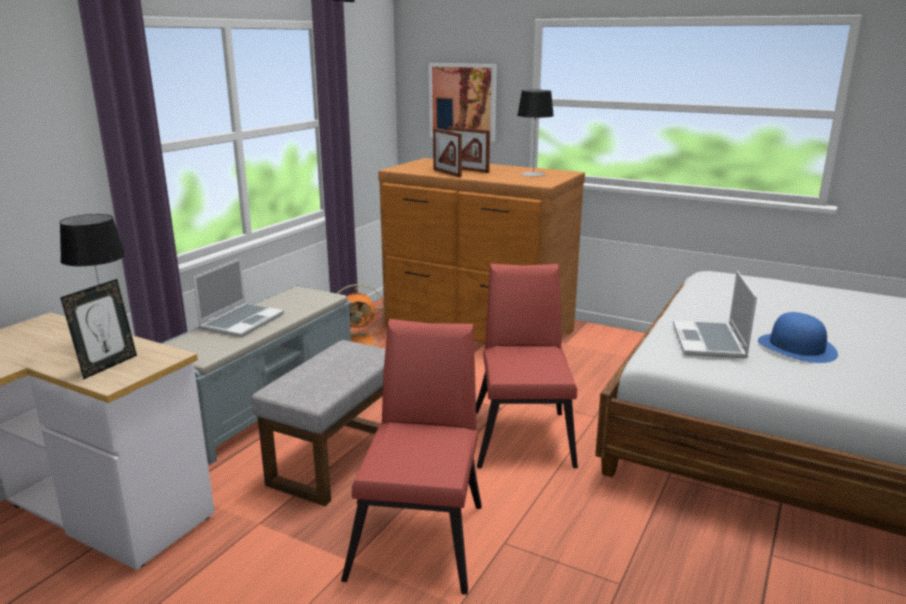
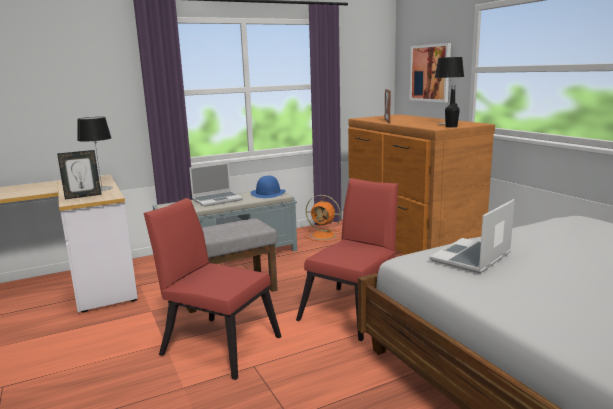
camera: 35 degrees right, 5 degrees down
red chair [341,319,482,595] -> red chair turned 105 degrees counterclockwise [144,198,282,380]
picture frame [448,127,490,173] -> none
blue hat [758,312,838,363] -> blue hat moved to [251,176,286,198]
none -> black bottle [445,85,460,127]

